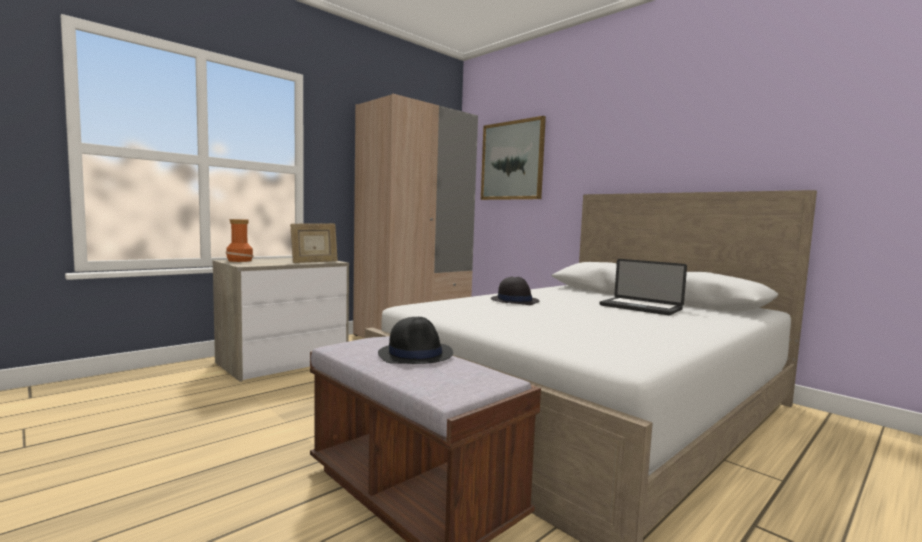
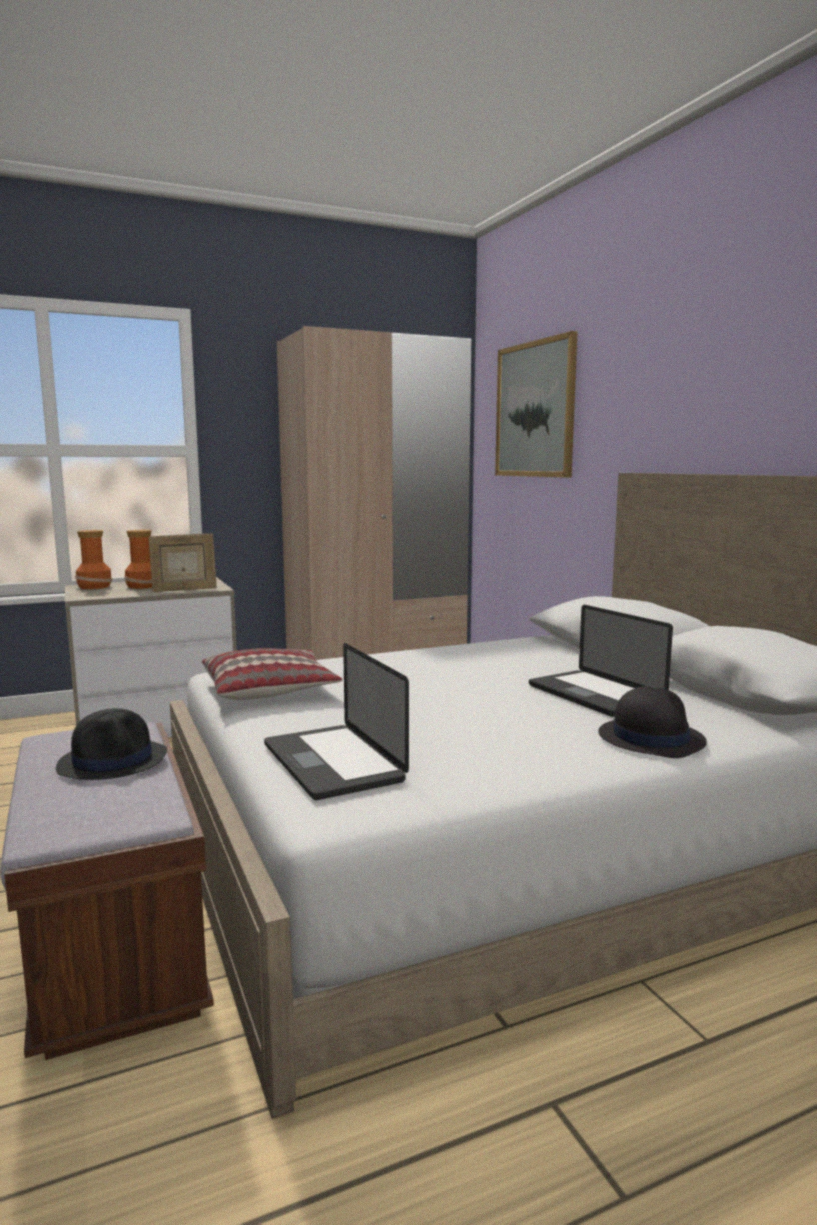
camera: 20 degrees right, 5 degrees up
black hat [491,277,540,305] -> black hat moved to [598,686,707,758]
none -> vase [125,530,152,589]
none -> pillow [202,648,343,700]
none -> laptop [264,643,409,800]

